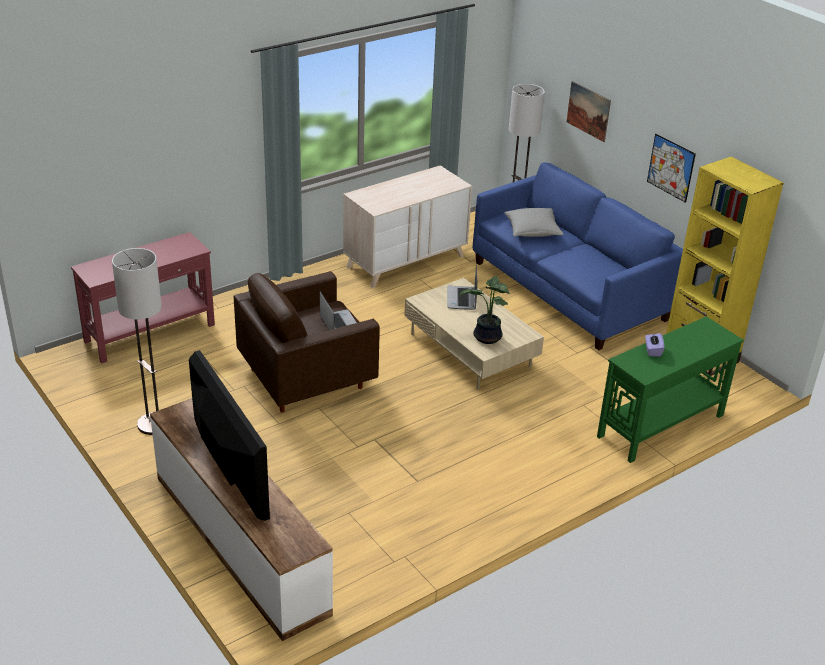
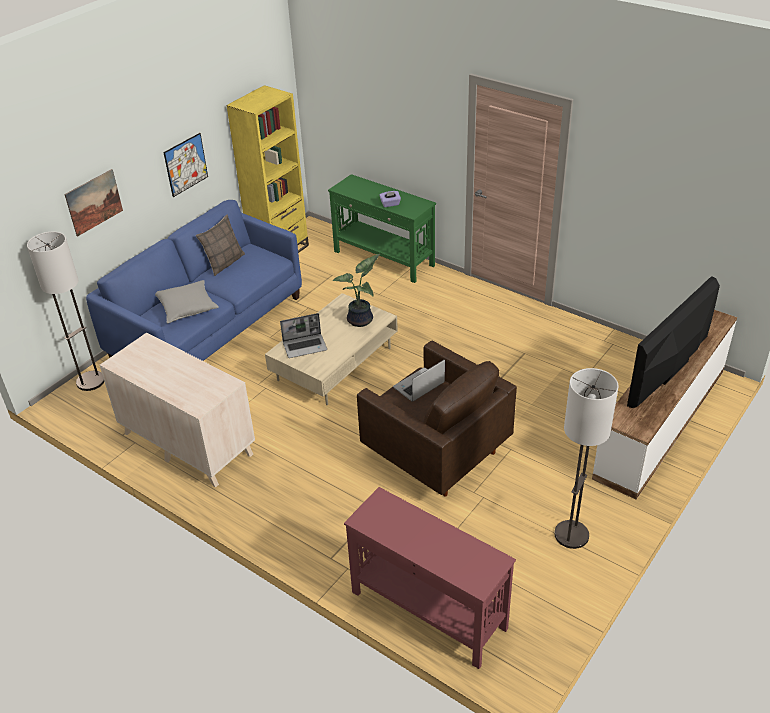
camera: 105 degrees left, 5 degrees up
none -> pillow [196,214,245,276]

